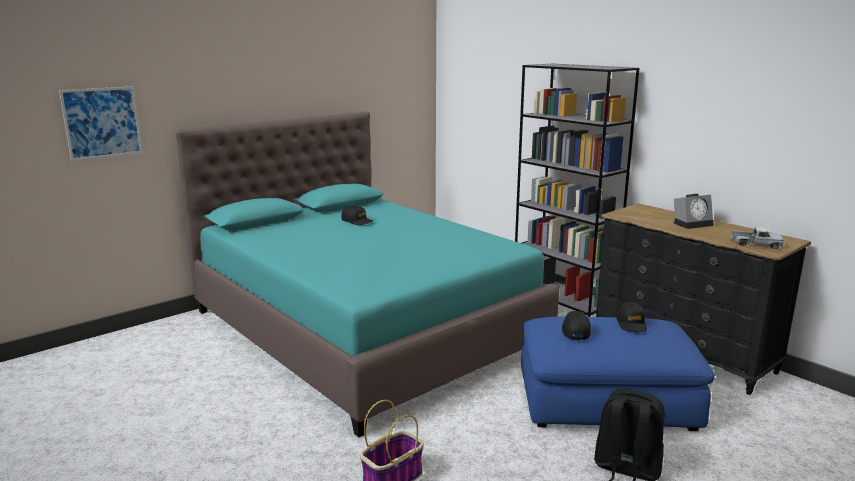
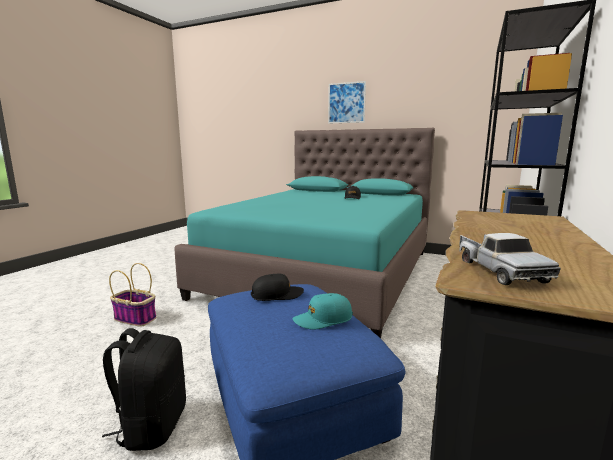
camera: 65 degrees right, 5 degrees down
picture [59,86,143,161] -> picture moved to [328,81,366,124]
black cap [616,302,647,332] -> turquoise cap [293,293,353,330]
alarm clock [674,194,713,229] -> none

